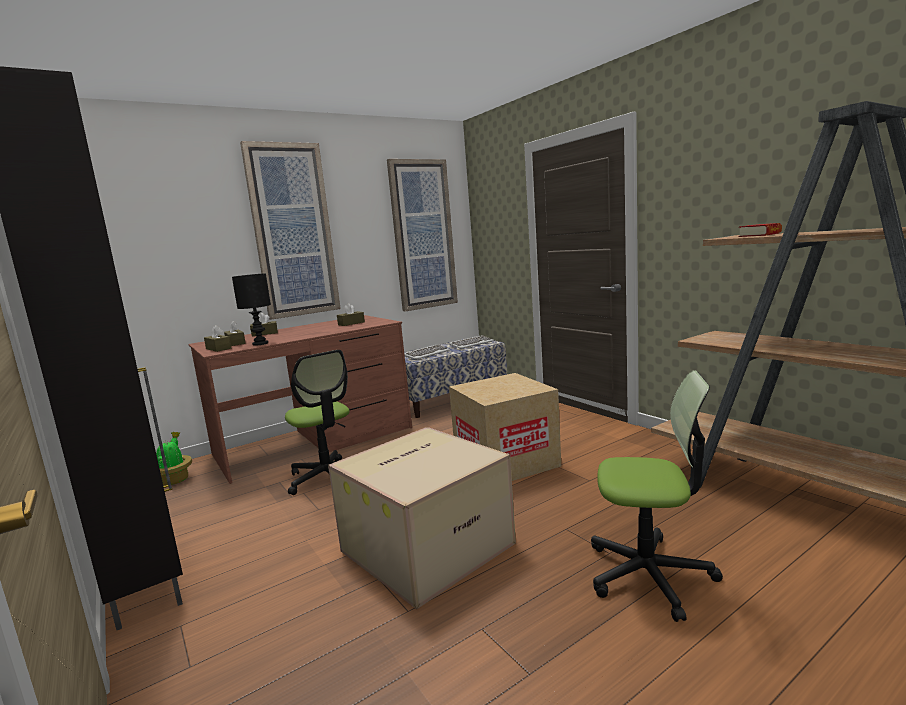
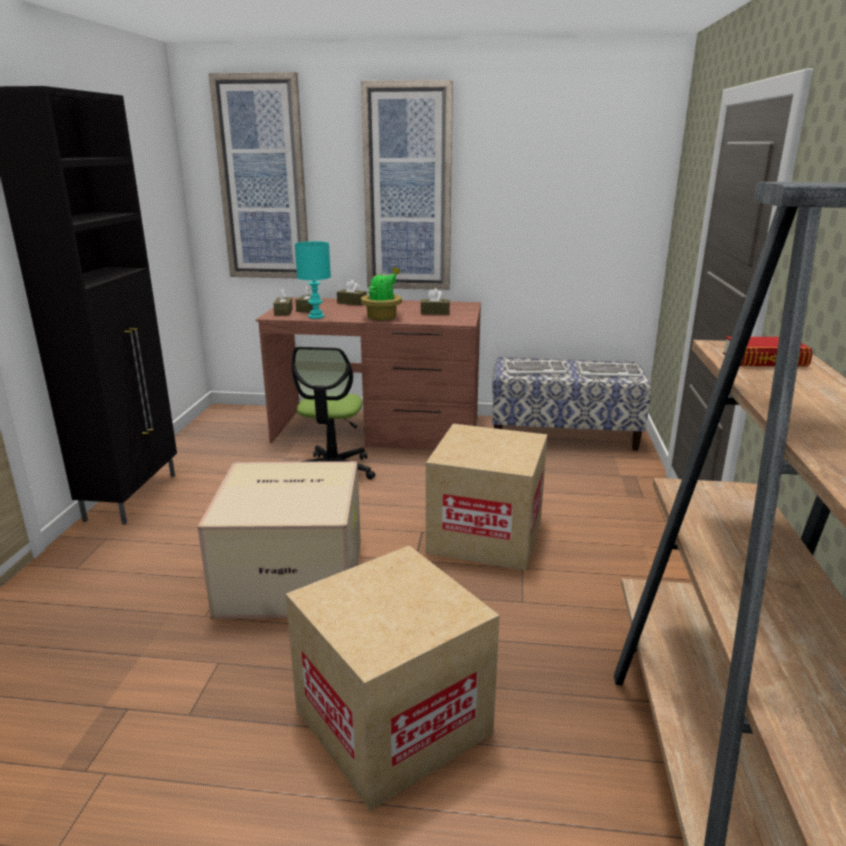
camera: 40 degrees right, 10 degrees up
potted plant [156,432,192,486] -> potted plant moved to [361,267,402,320]
black table lamp [232,274,271,346] -> turquoise table lamp [295,241,331,319]
picture [387,159,458,311] -> picture moved to [208,72,308,278]
office chair [591,370,723,622] -> cardboard box [286,546,500,811]

